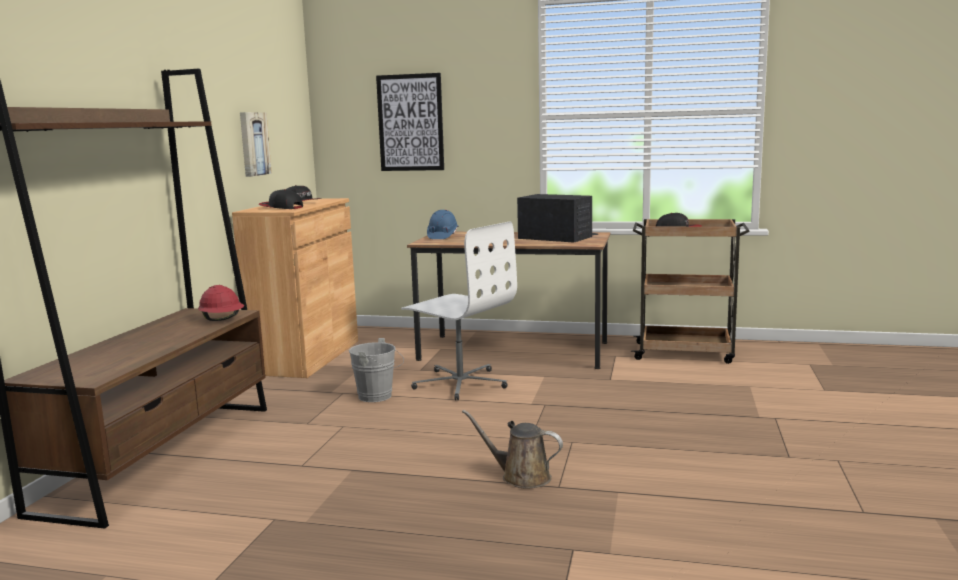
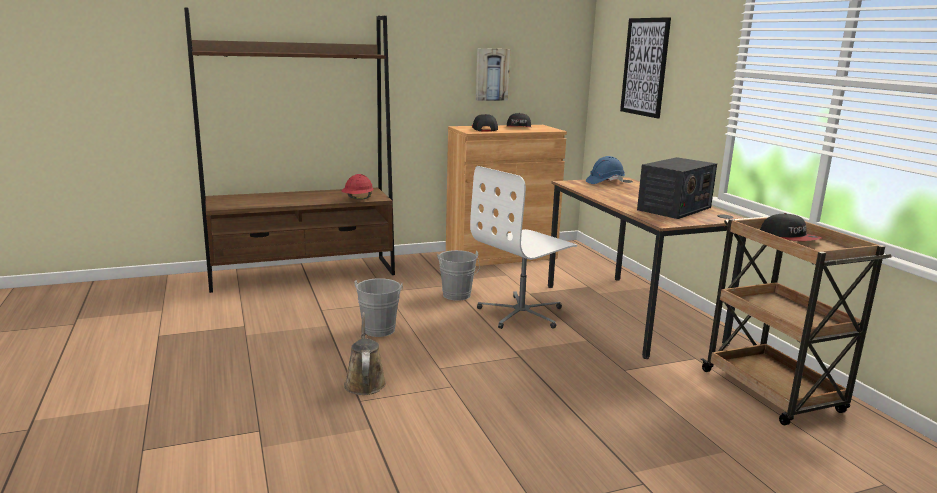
camera: 55 degrees right, 5 degrees up
white office chair [401,221,517,400] -> white office chair turned 45 degrees clockwise [470,166,577,329]
radio [517,194,592,243] -> radio turned 45 degrees clockwise [637,157,717,219]
none -> grey bucket [354,278,403,337]

